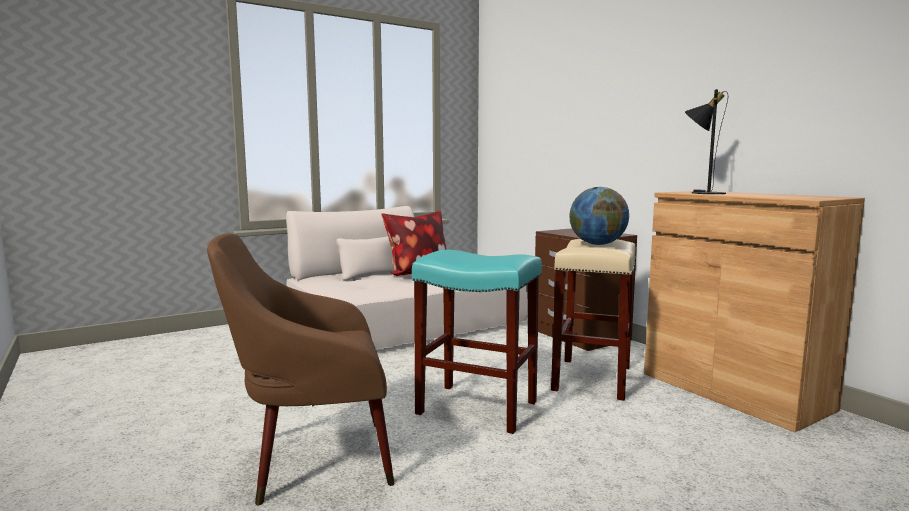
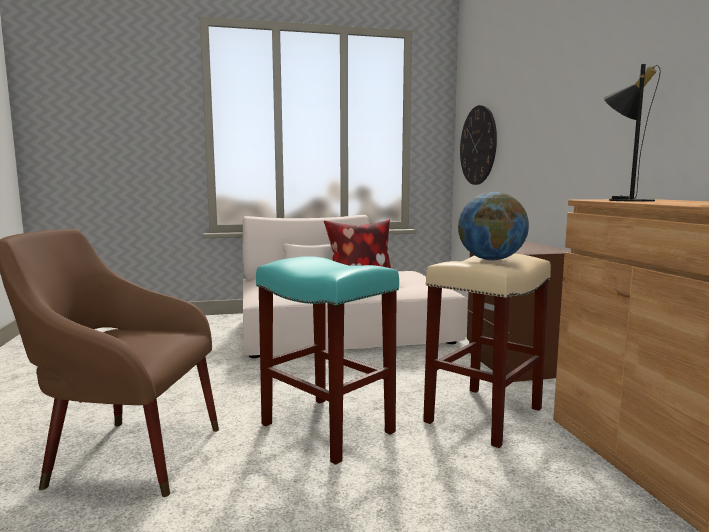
camera: 20 degrees right, 0 degrees up
none -> wall clock [460,105,497,185]

